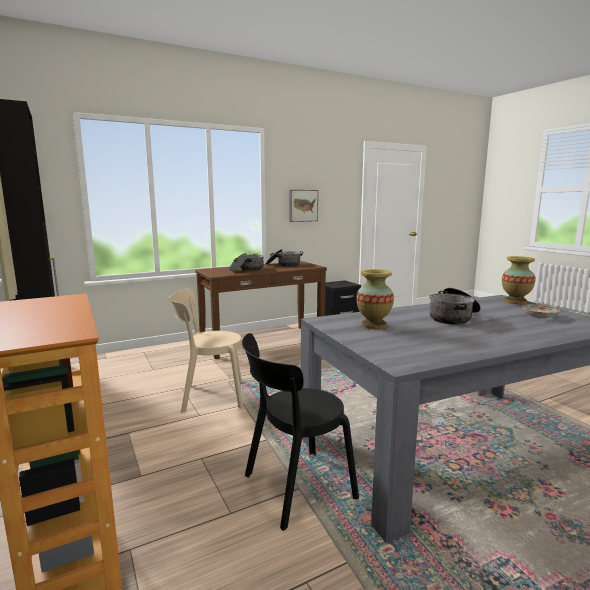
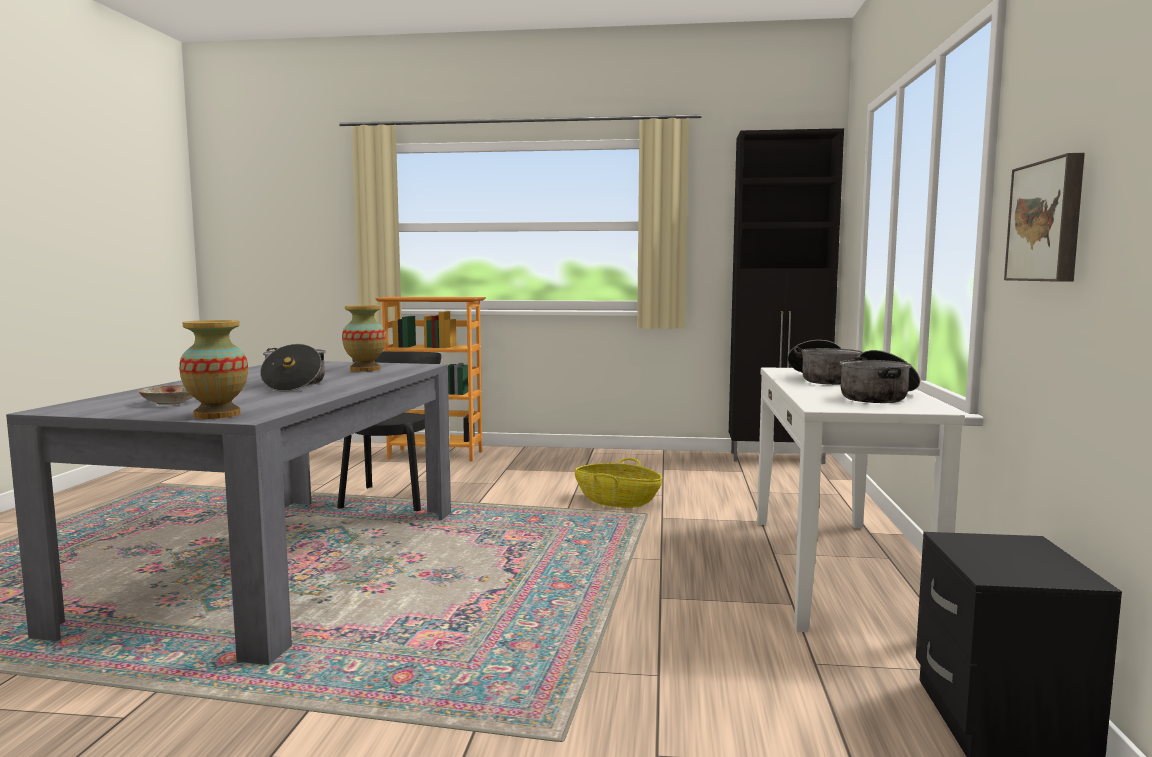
camera: 125 degrees right, 5 degrees down
beige chair [169,288,243,413] -> basket [575,458,662,508]
brown console table [195,261,327,359] -> white console table [757,367,965,632]

